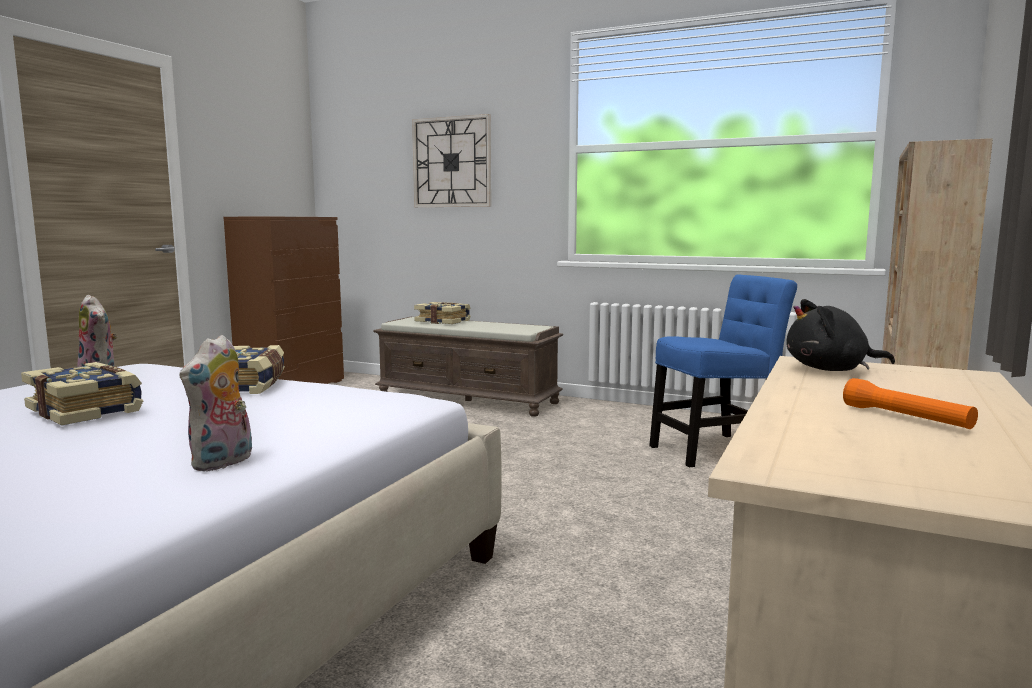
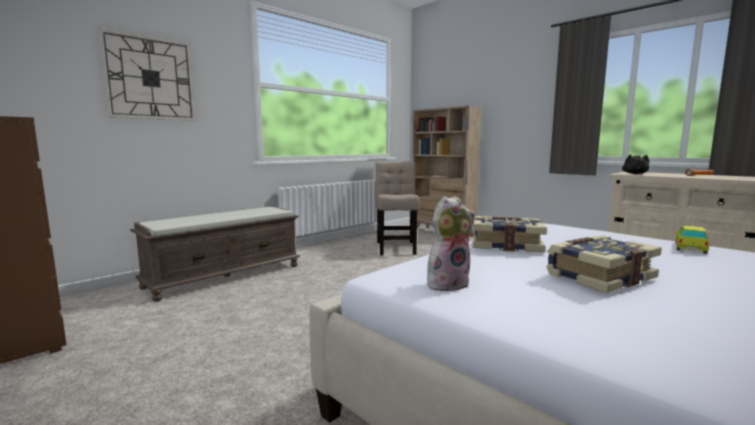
camera: 70 degrees left, 0 degrees up
plush toy [179,335,255,472] -> toy car [675,225,709,254]
book [414,302,471,324] -> none
blue chair [649,274,797,468] -> beige chair [375,161,419,255]

